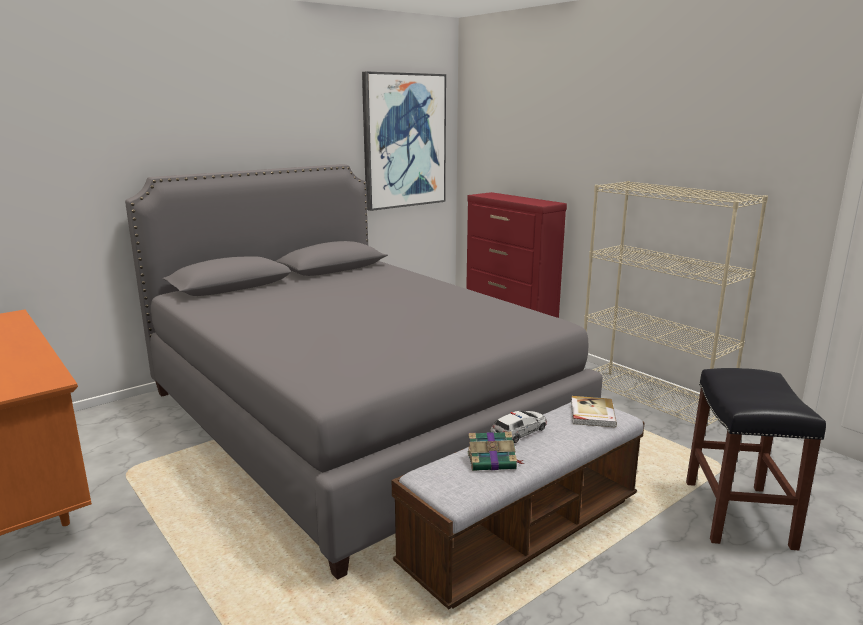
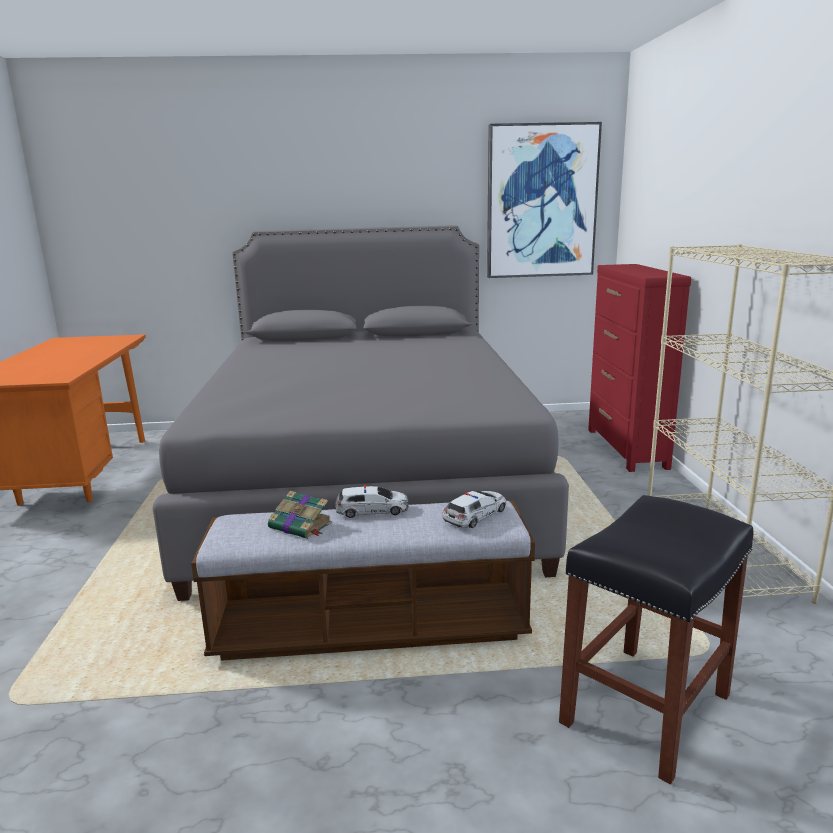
camera: 35 degrees right, 0 degrees up
book [571,396,617,427] -> toy car [442,491,506,528]

